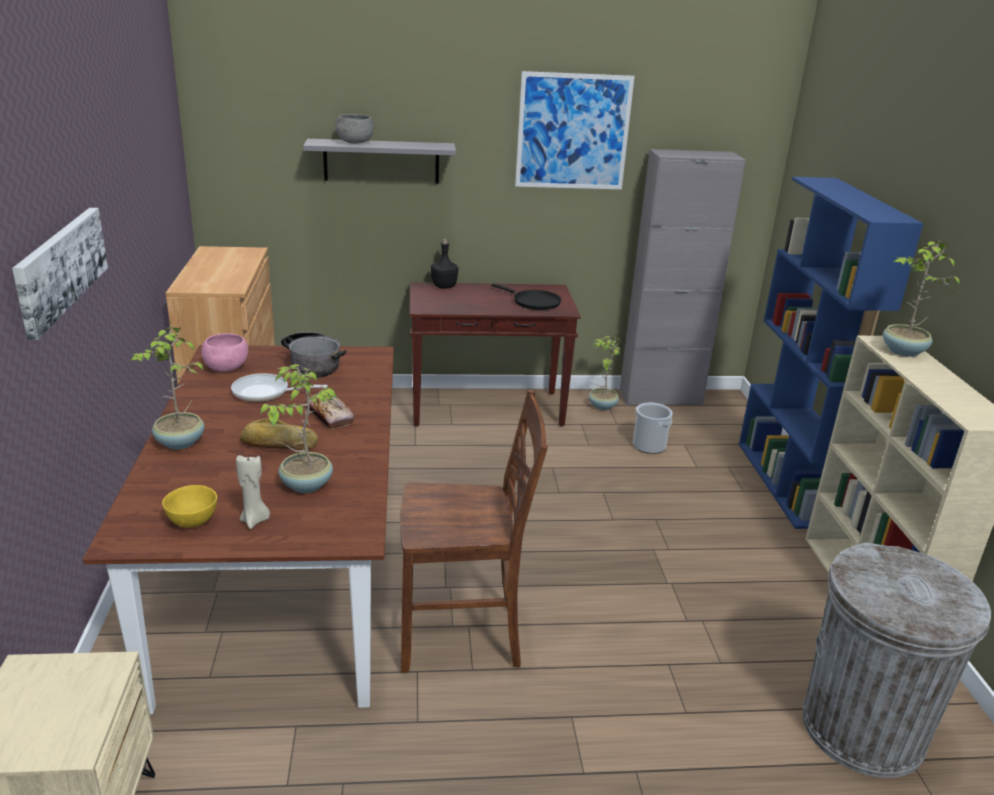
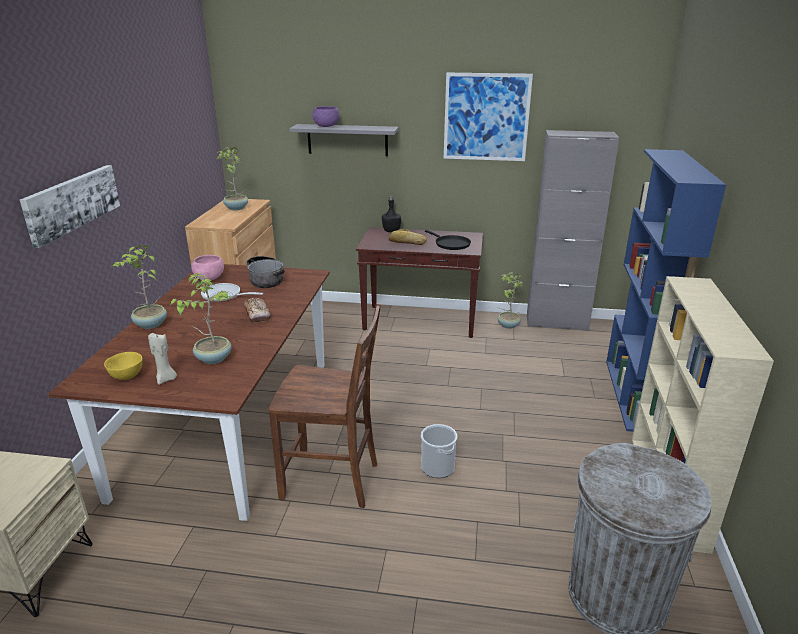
camera: 15 degrees right, 0 degrees up
bread [240,418,318,450] -> bread moved to [389,229,427,245]
grey bowl [335,114,374,144] -> purple bowl [312,106,339,127]
bucket [633,403,673,454] -> bucket moved to [421,424,457,478]
potted plant [883,240,959,357] -> potted plant moved to [216,147,248,210]

